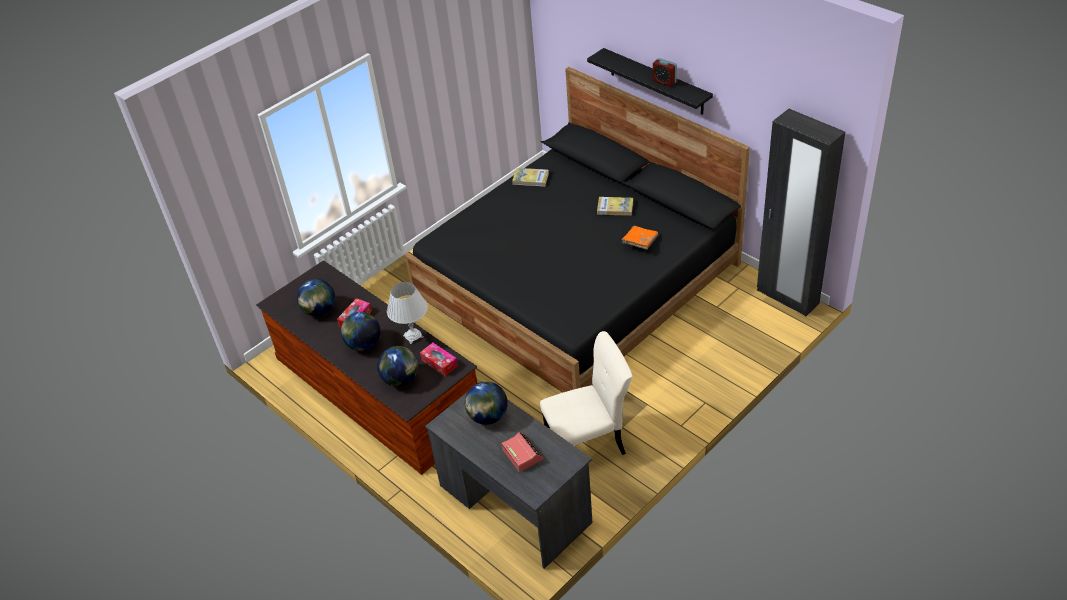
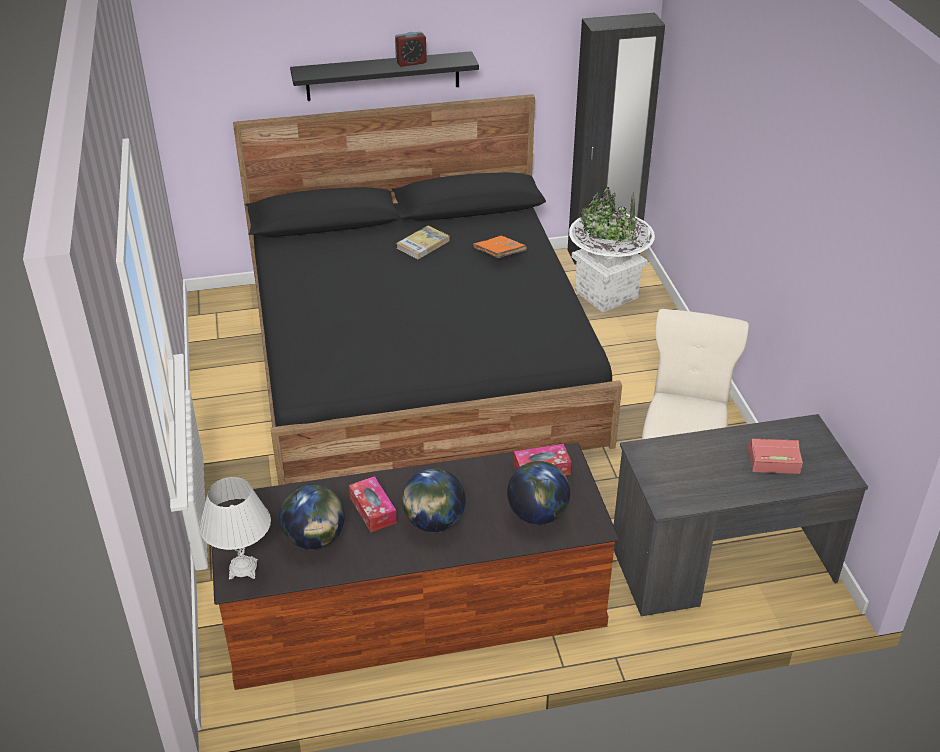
camera: 60 degrees left, 5 degrees down
white table lamp [387,282,428,344] -> white table lamp moved to [199,477,271,580]
globe [465,382,508,425] -> none
book [512,168,549,187] -> none
none -> white planter [569,187,655,312]

